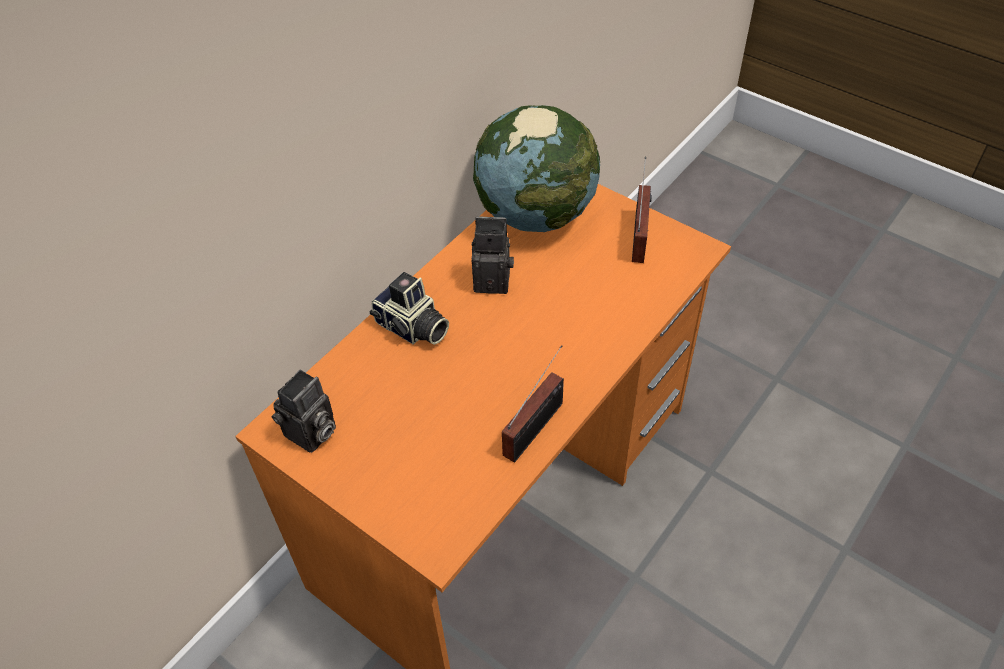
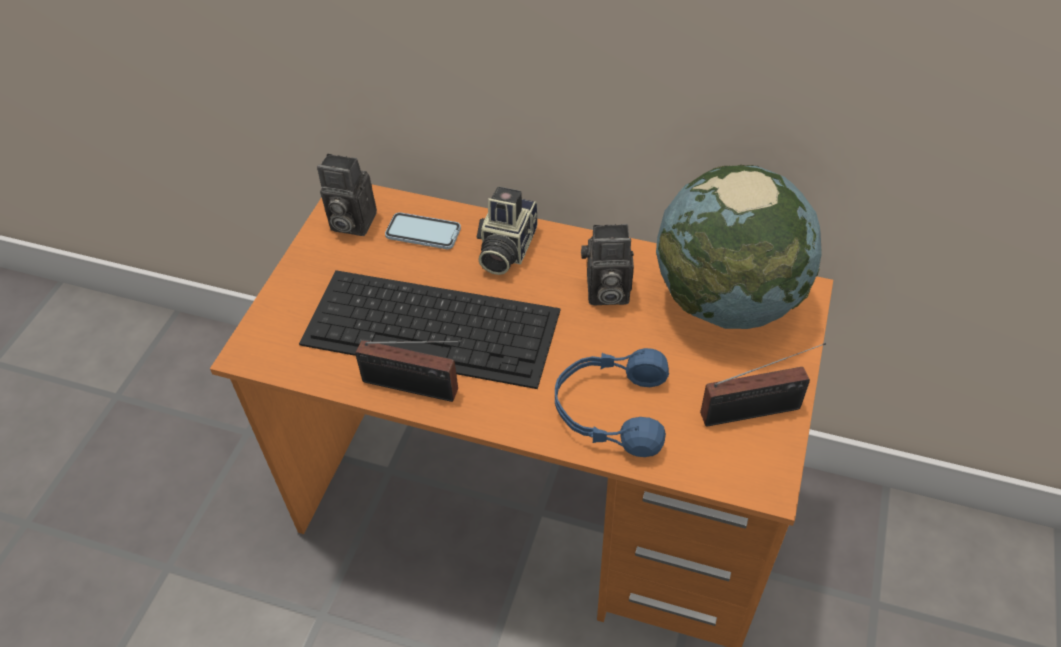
camera: 70 degrees right, 0 degrees up
camera [472,217,514,294] -> camera turned 105 degrees clockwise [581,224,634,305]
none -> keyboard [299,270,561,389]
none -> phone [385,212,461,249]
none -> blue headphones [555,348,669,457]

